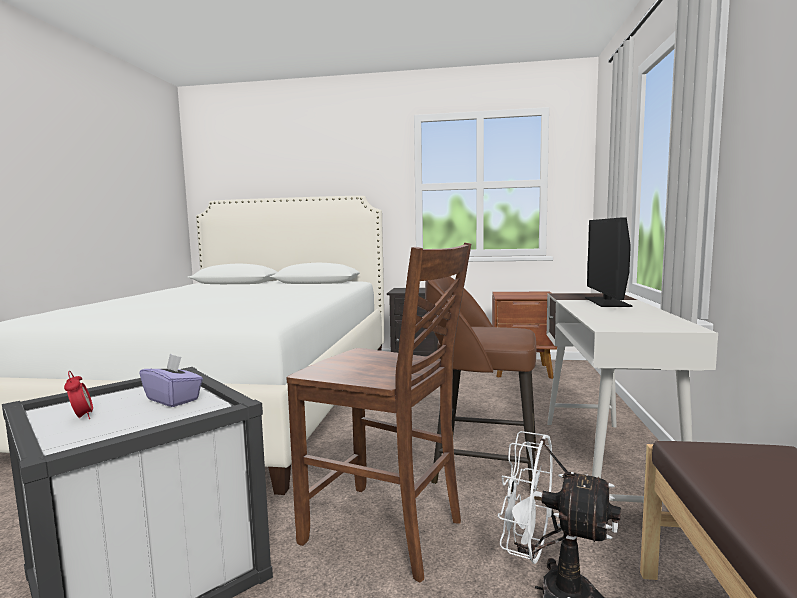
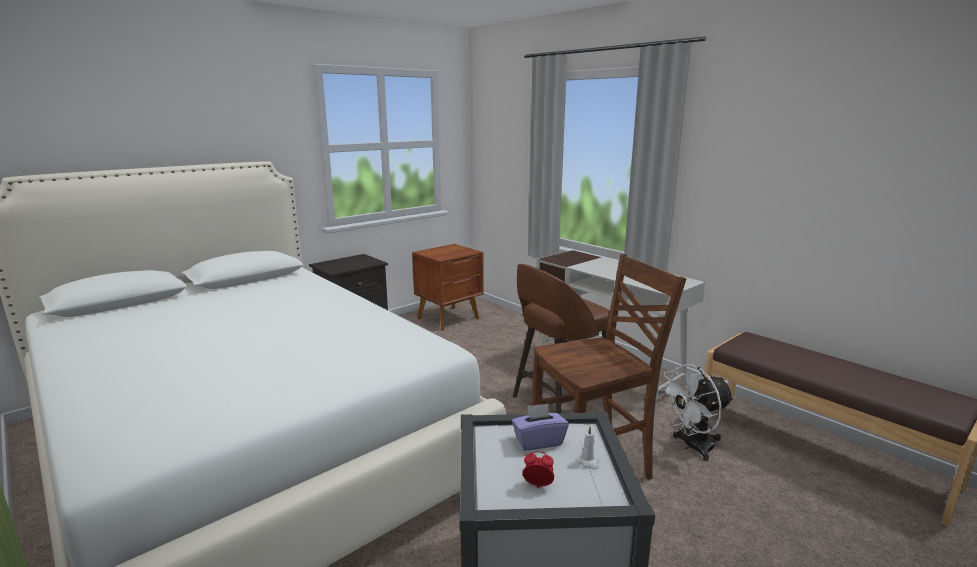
camera: 50 degrees left, 10 degrees up
monitor [585,217,633,307] -> none
none -> white candle [576,426,599,470]

